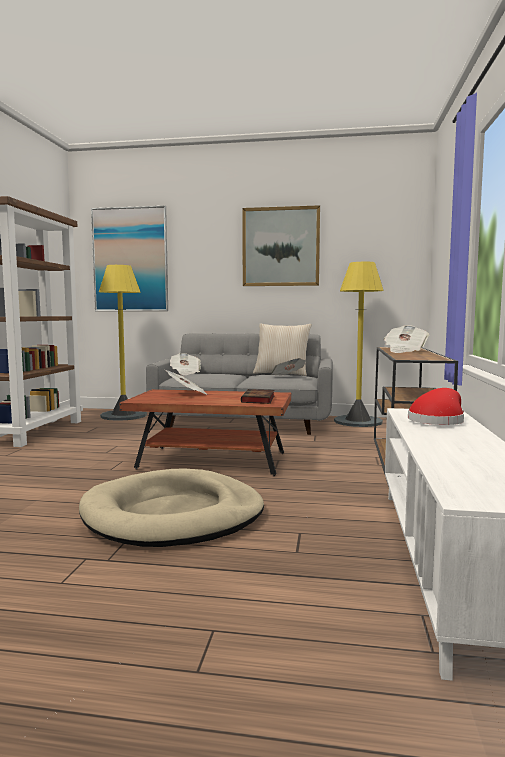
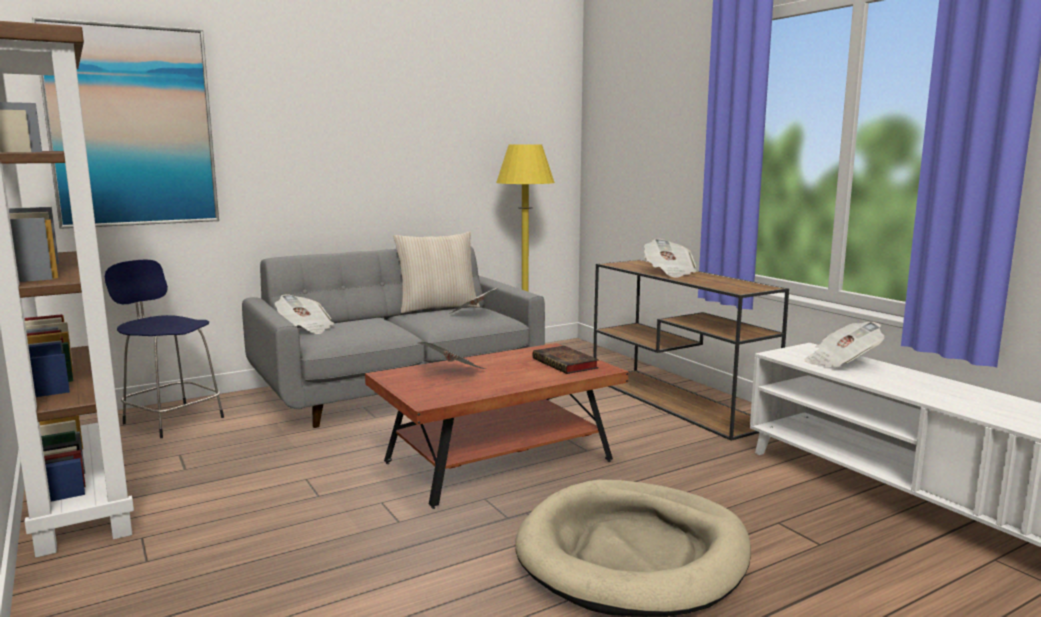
camera: 40 degrees left, 5 degrees up
yellow floor lamp [99,265,147,421] -> blue stool [105,259,224,438]
picture [242,205,320,286] -> none
red hat [408,388,464,425] -> newspaper [804,322,885,367]

